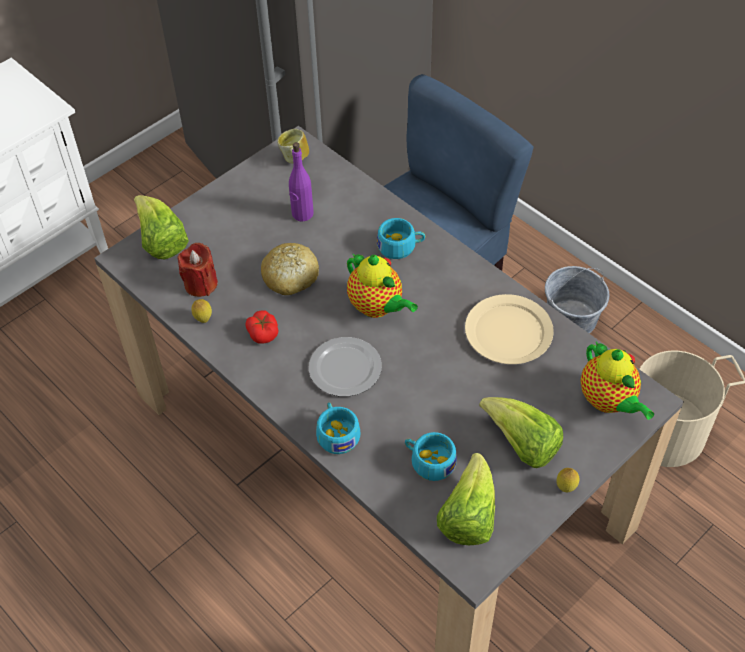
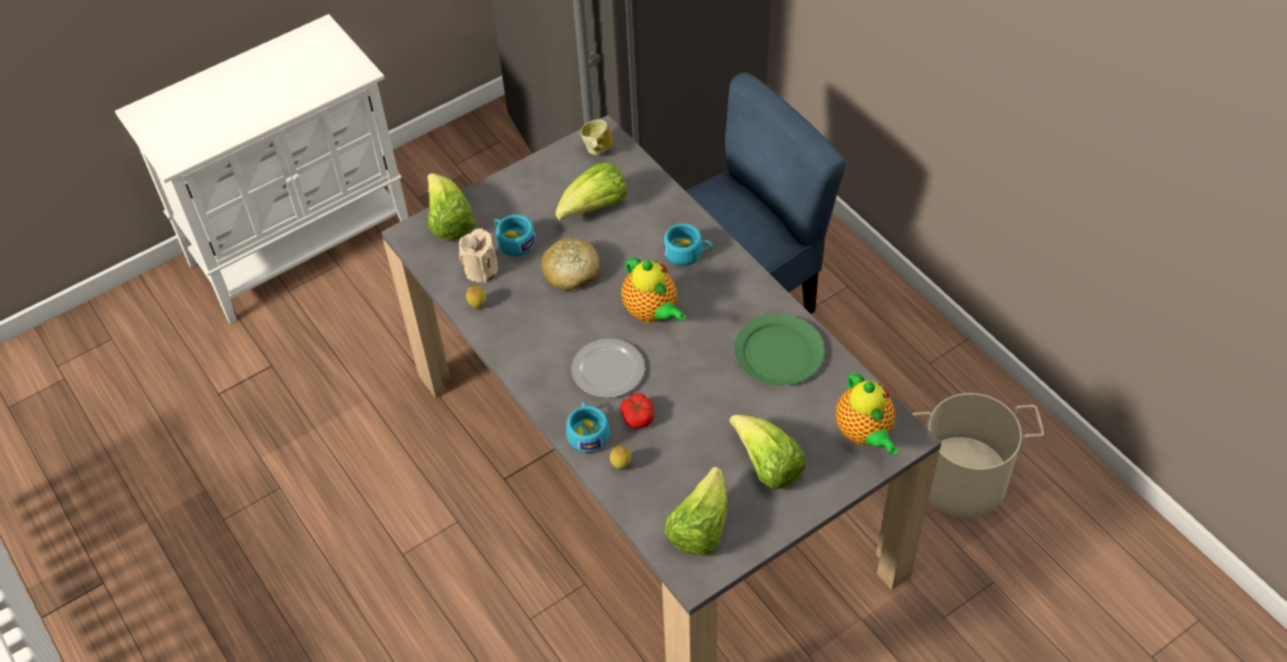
camera: 10 degrees right, 0 degrees up
red candle [178,243,218,297] -> beige candle [459,228,498,282]
tomato [245,310,279,344] -> tomato moved to [620,393,654,429]
purple bottle [289,142,314,221] -> lettuce [555,162,628,220]
turquoise cup [405,432,457,481] -> turquoise cup moved to [494,215,536,256]
beige plate [465,294,554,364] -> green plate [734,314,824,386]
grey bucket [545,266,609,334] -> none
lemon [556,468,579,492] -> lemon moved to [610,445,631,469]

